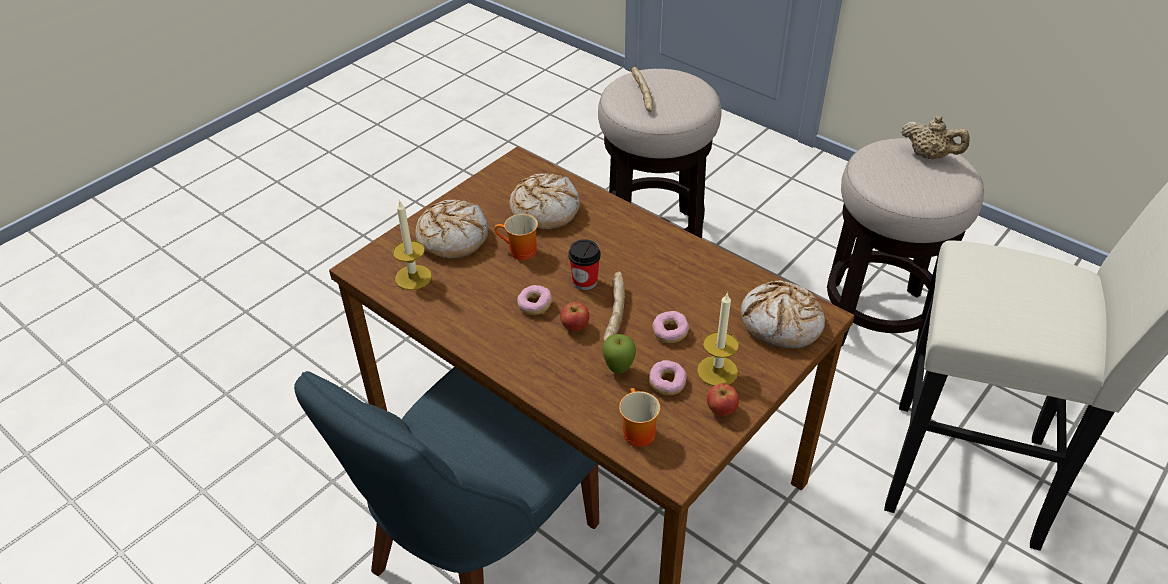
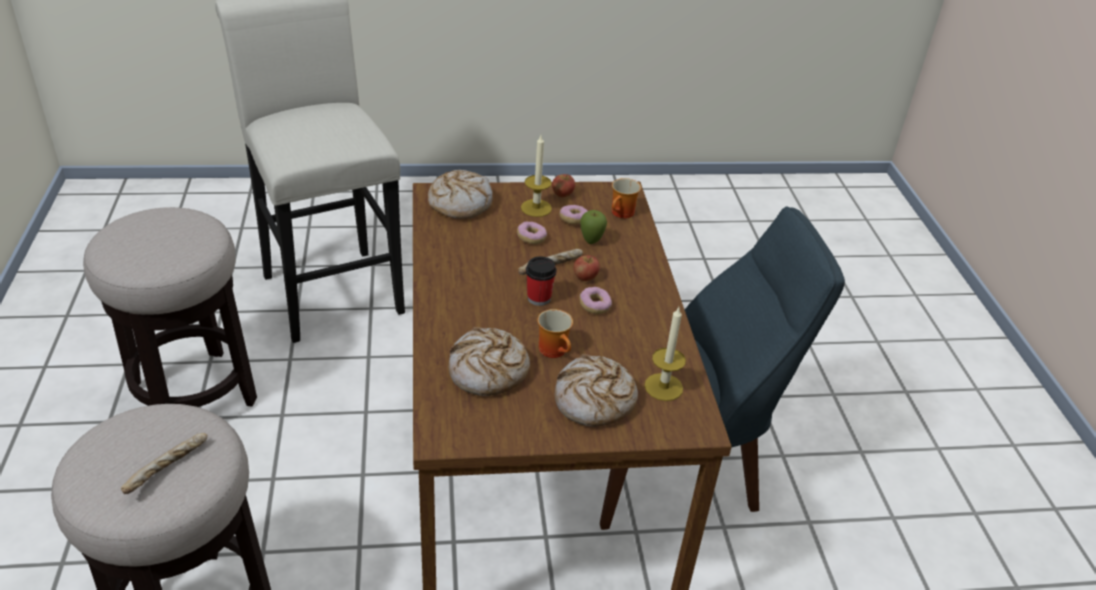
camera: 140 degrees left, 5 degrees down
beige teapot [901,115,970,159] -> none

